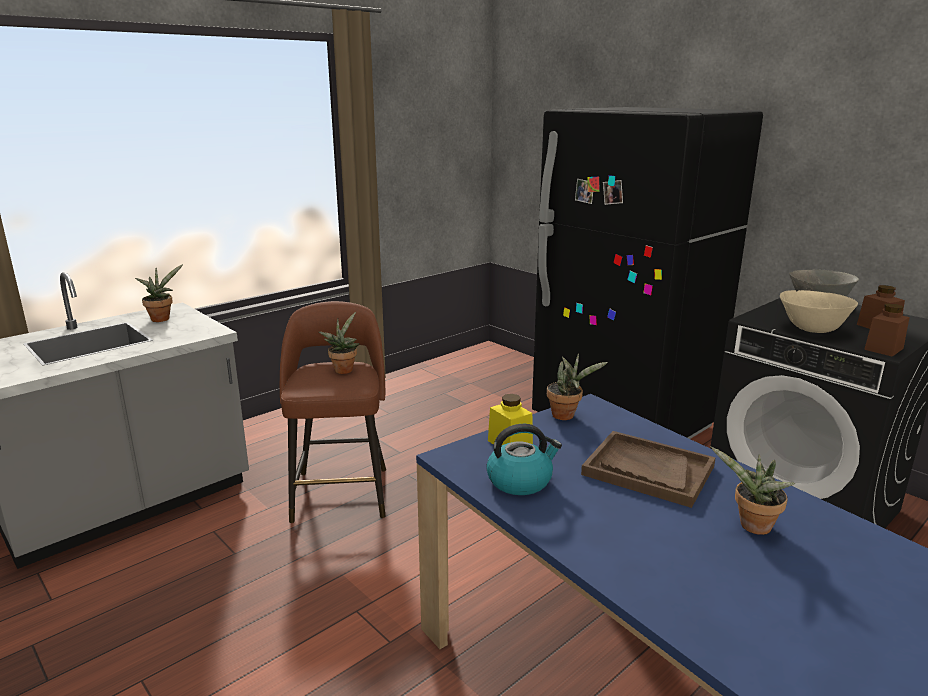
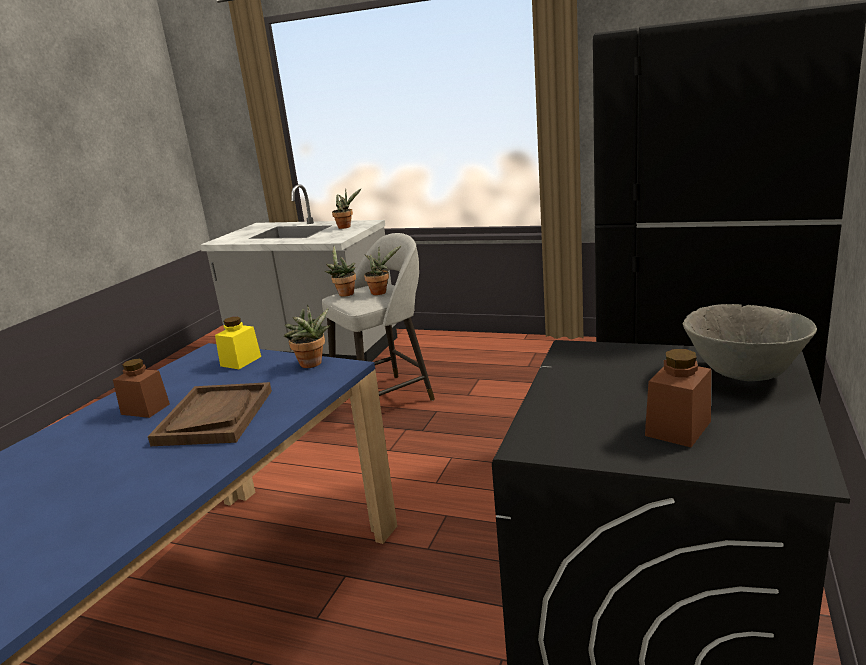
camera: 65 degrees right, 0 degrees up
brown stool [280,301,386,523] -> grey stool [322,233,435,401]
kettle [486,424,562,495] -> none
potted plant [710,446,795,535] -> potted plant moved to [325,246,356,297]
beige bowl [780,290,858,333] -> none
brown jar [864,303,910,357] -> brown jar moved to [113,359,170,418]

